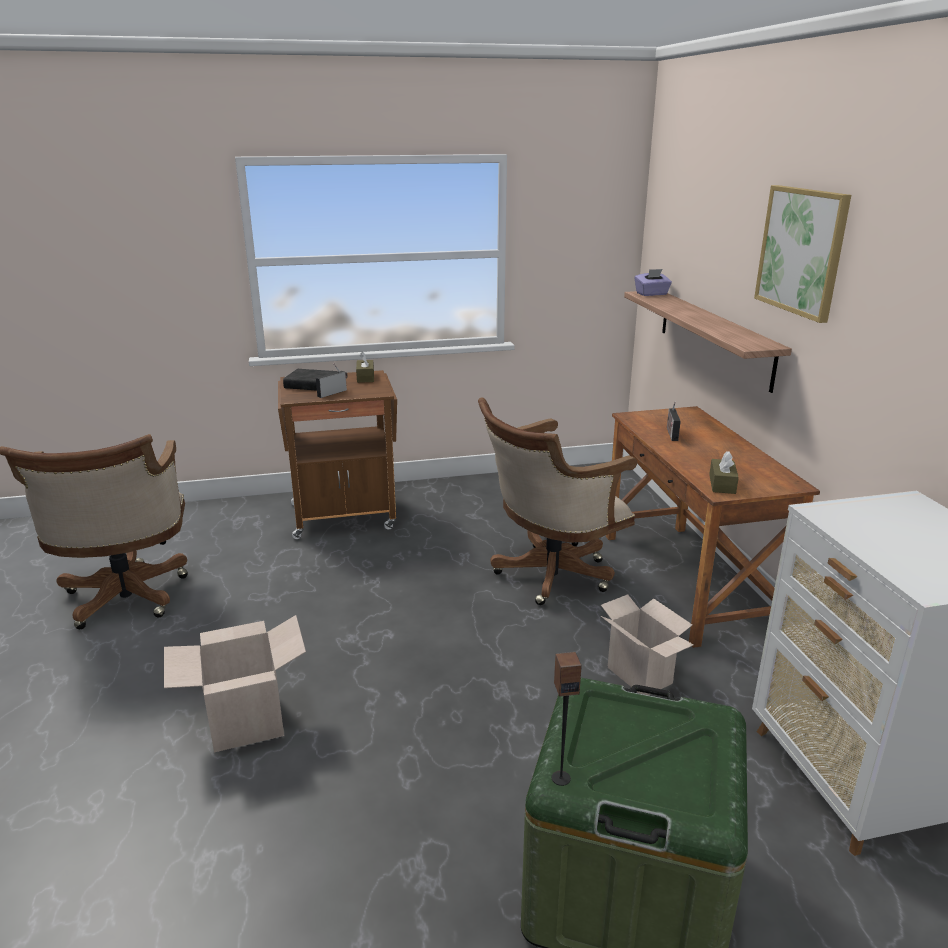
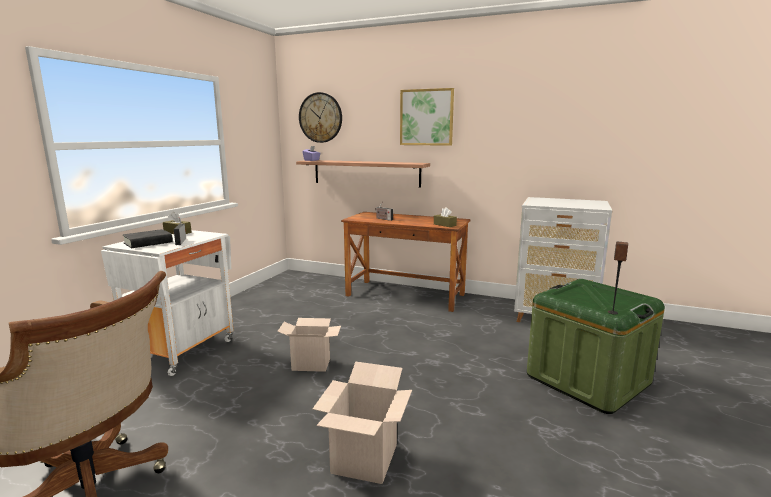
camera: 55 degrees left, 10 degrees down
brown cart [278,370,397,539] -> white cart [101,230,234,376]
office chair [478,397,637,605] -> none
cardboard box [601,594,694,695] -> cardboard box moved to [277,318,341,372]
none -> wall clock [299,92,342,143]

